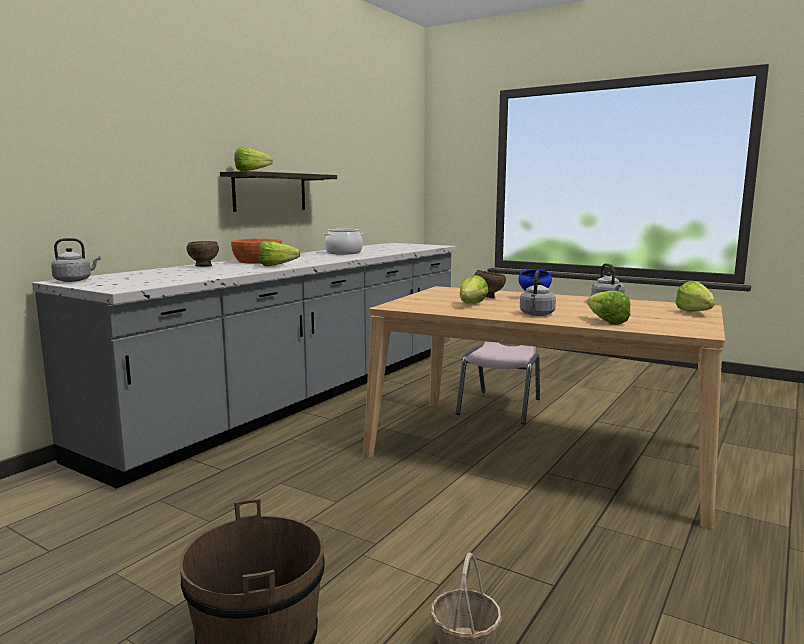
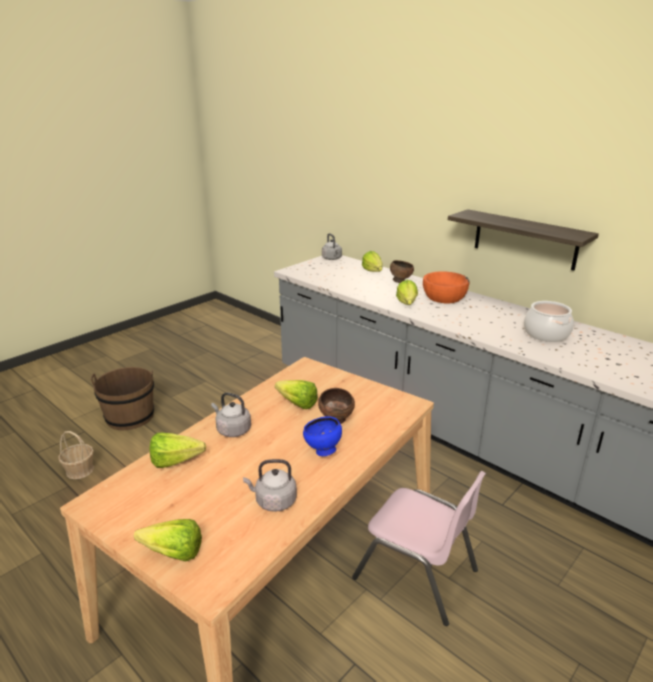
camera: 100 degrees right, 15 degrees up
lettuce [234,147,273,171] -> lettuce moved to [362,251,383,272]

